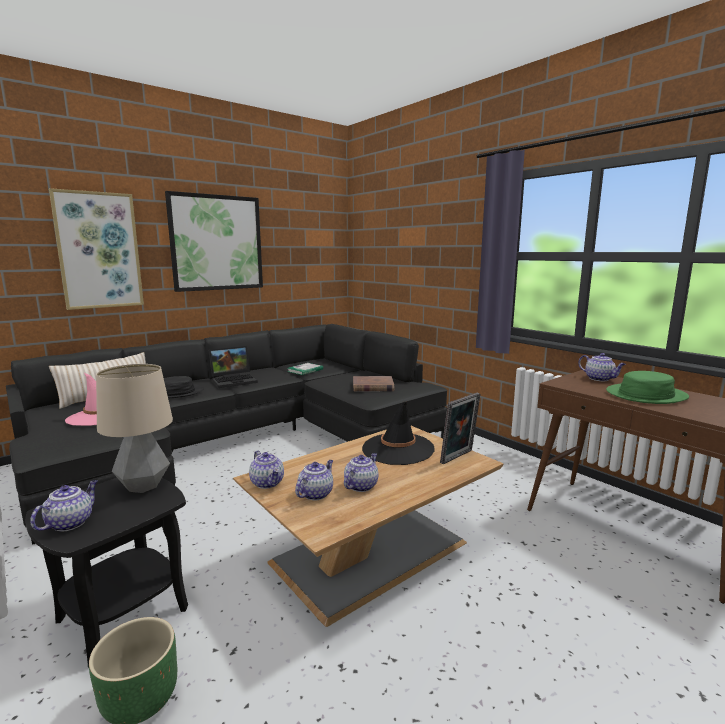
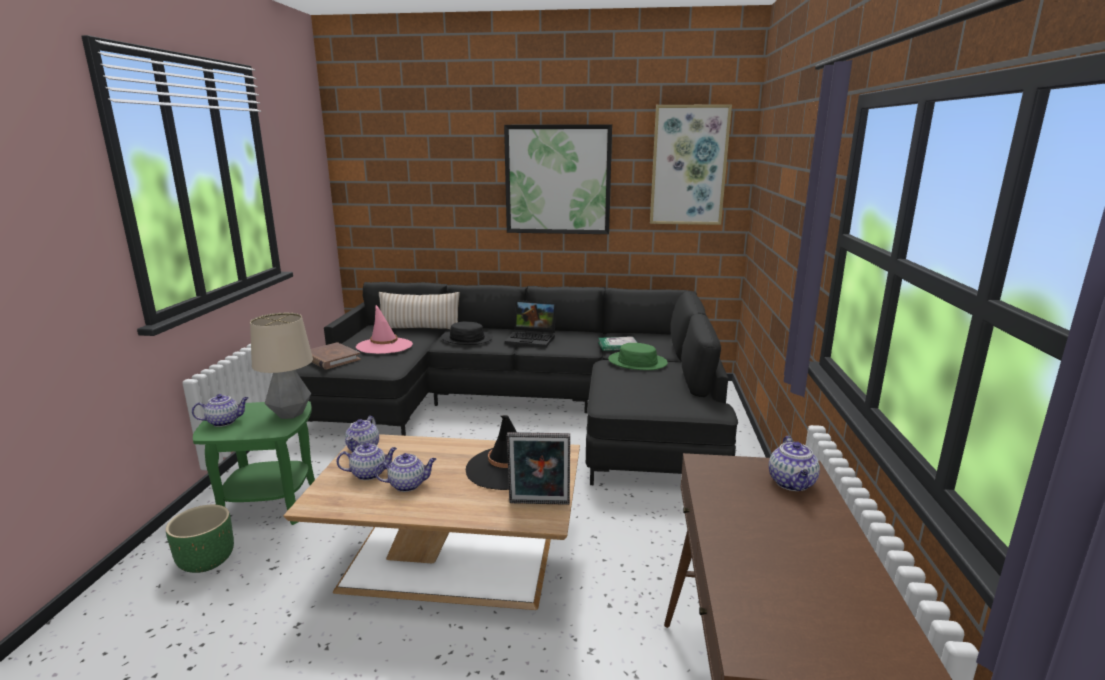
camera: 45 degrees right, 5 degrees up
black side table [25,478,188,668] -> green side table [193,401,315,525]
picture [49,188,144,310] -> picture moved to [650,104,732,225]
brown book [353,376,394,392] -> brown book moved to [311,342,361,370]
green hat [606,371,689,404] -> green hat moved to [608,343,668,370]

